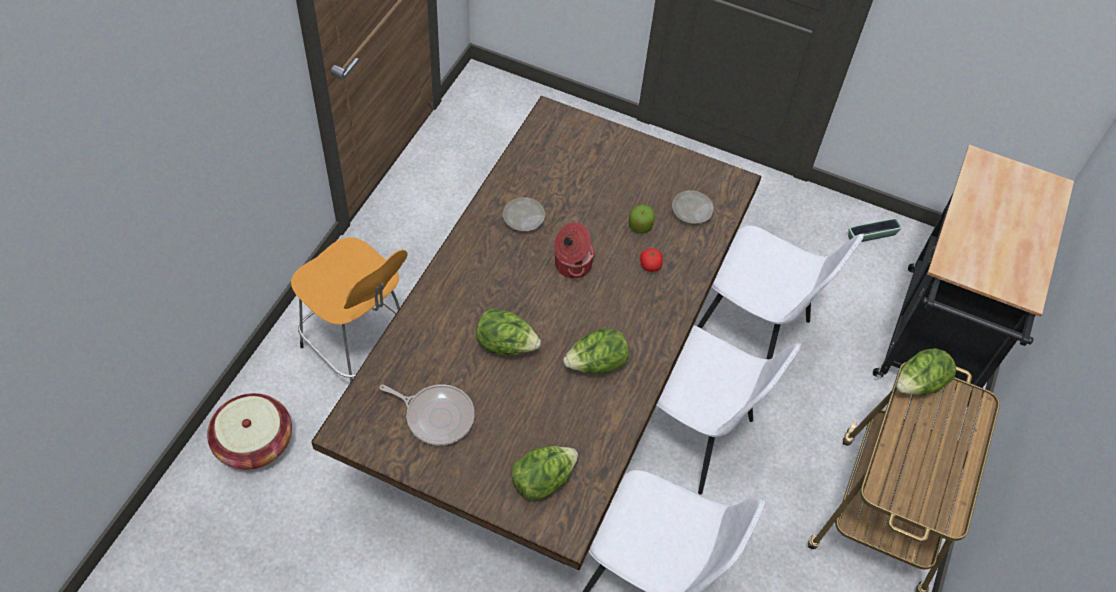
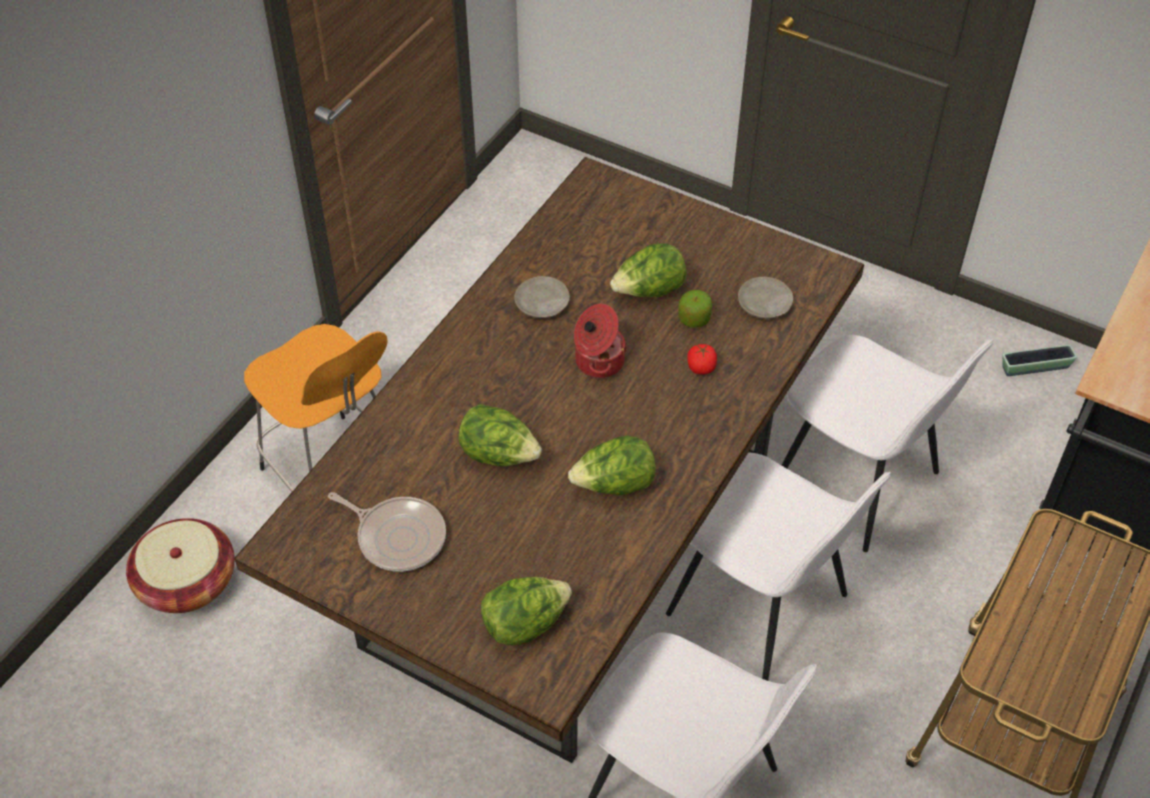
camera: 10 degrees right, 5 degrees down
lettuce [896,348,956,395] -> lettuce moved to [610,244,687,297]

